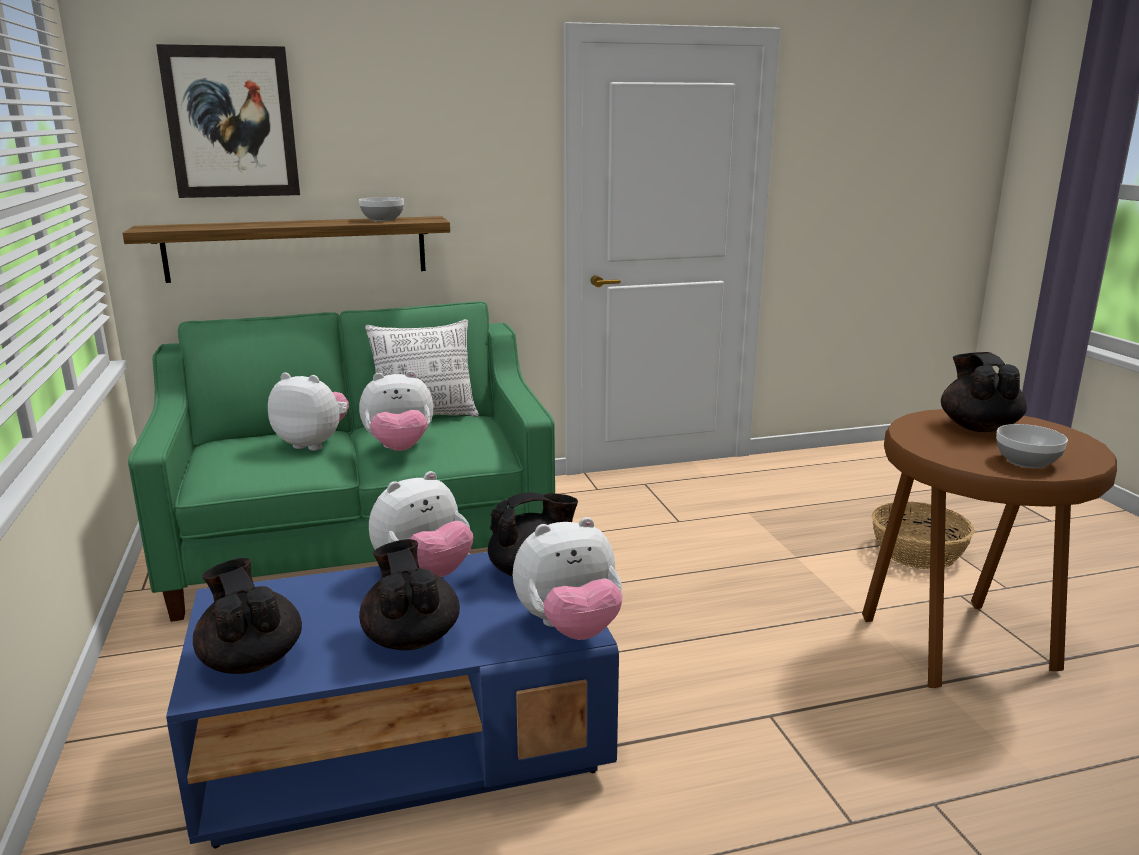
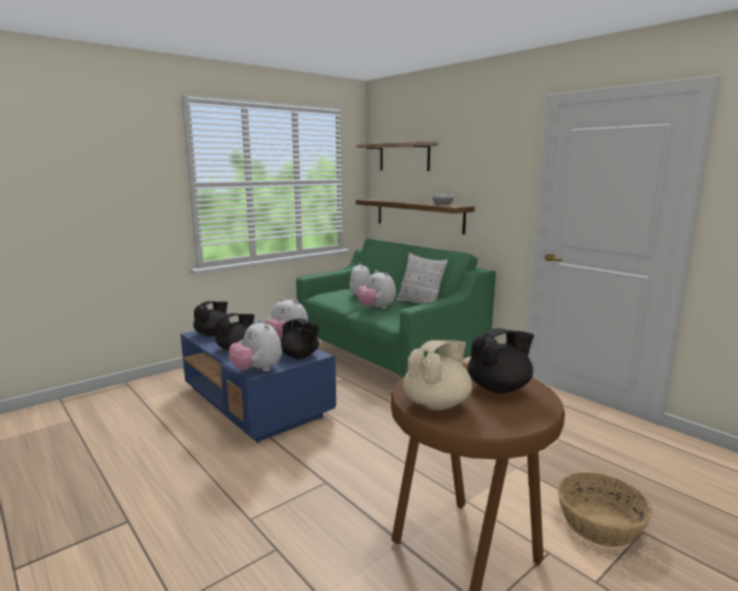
camera: 65 degrees right, 5 degrees down
picture [156,44,300,198] -> shelf [357,142,438,171]
bowl [996,424,1068,469] -> beige teapot [403,340,472,410]

